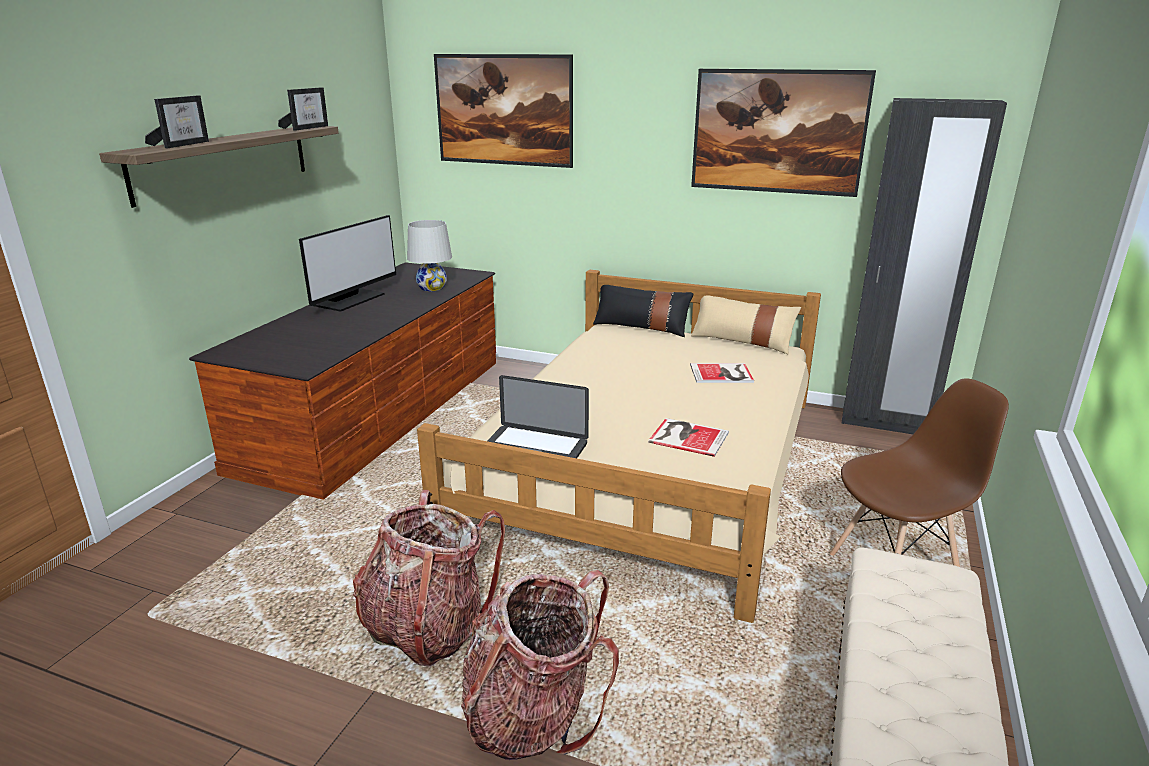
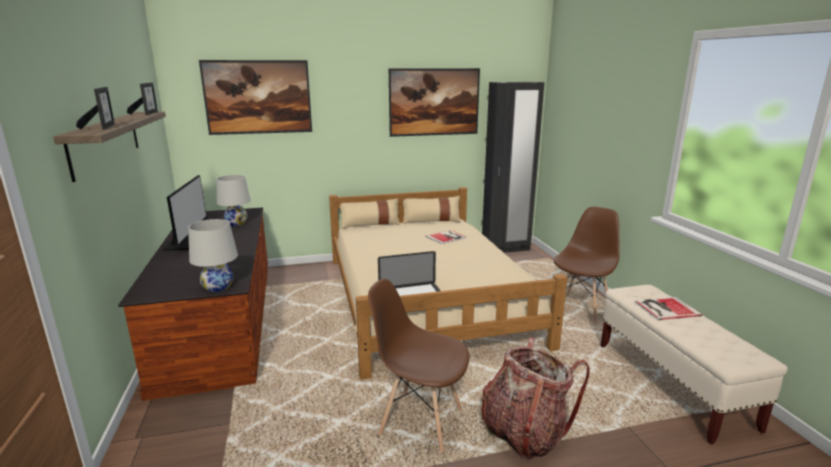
camera: 35 degrees left, 5 degrees down
backpack [353,490,505,667] -> brown chair [368,278,469,452]
black pillow [593,285,693,337] -> beige pillow [340,199,400,229]
book [648,418,729,457] -> book moved to [635,297,702,320]
none -> white table lamp [188,219,238,292]

